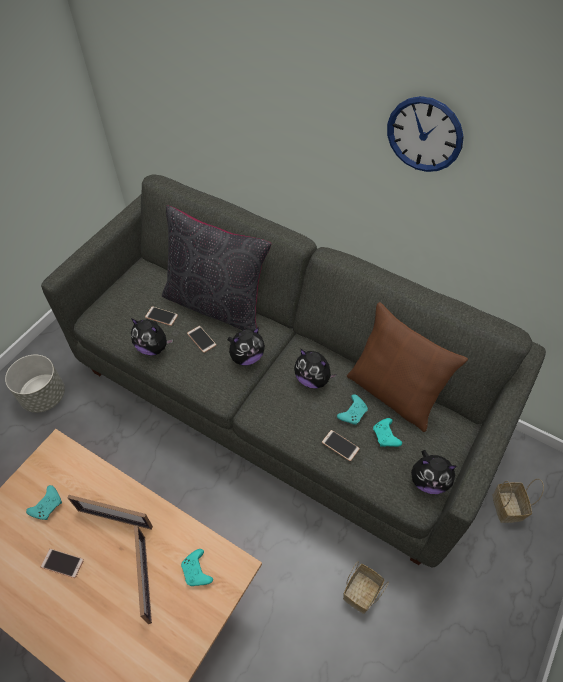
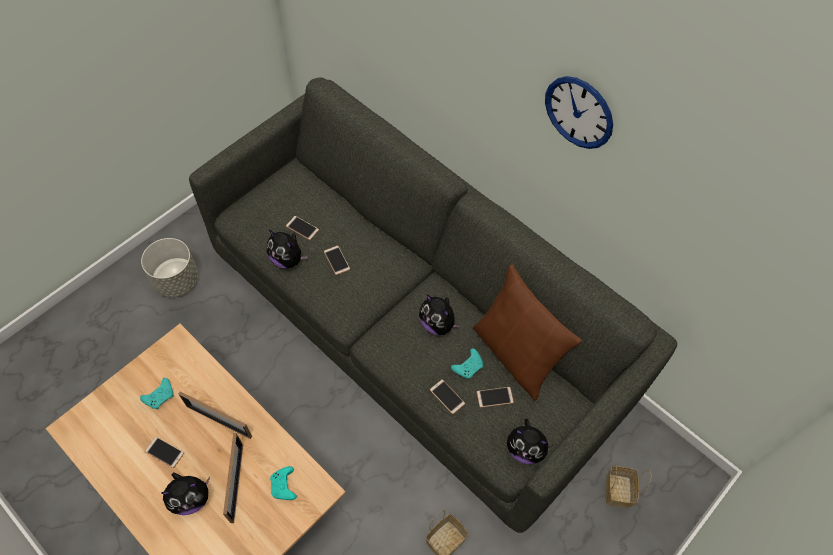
camera: 10 degrees right, 5 degrees up
black pillow [162,205,271,330] -> none
plush toy [228,327,265,365] -> plush toy moved to [161,472,210,515]
turquoise game controller [373,418,402,447] -> phone [477,387,514,407]

